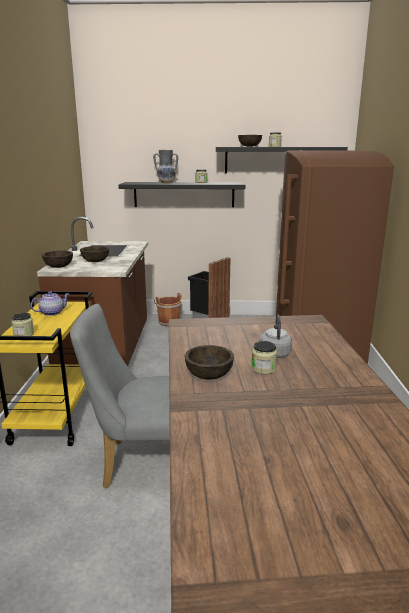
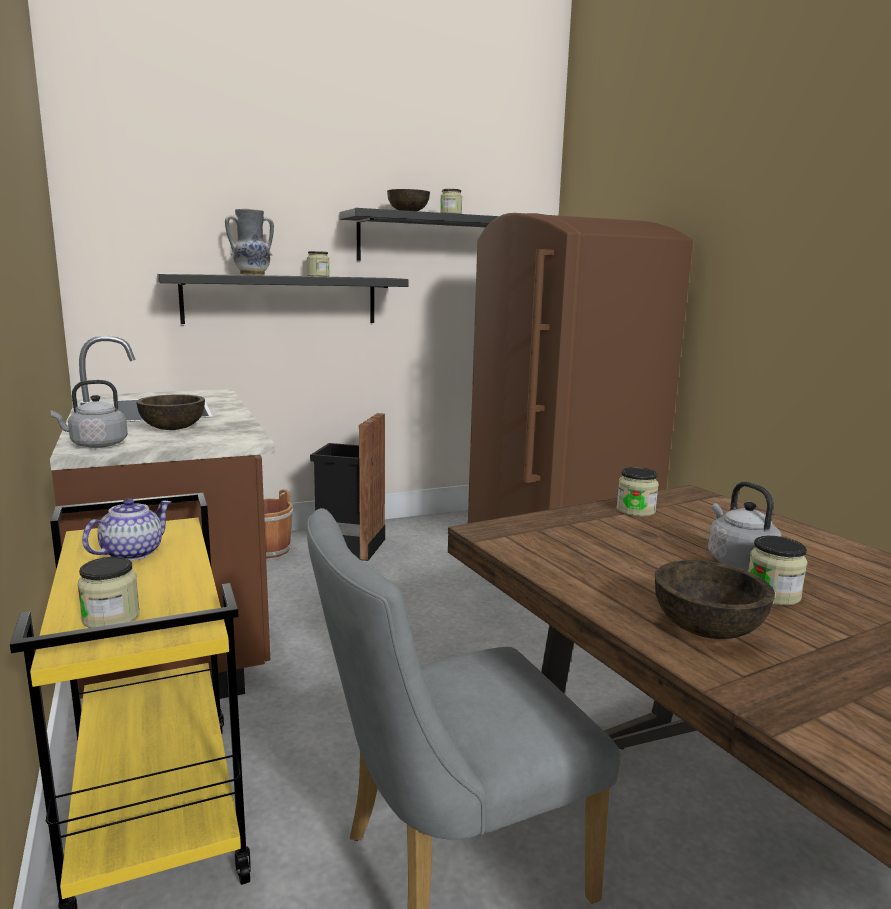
camera: 25 degrees left, 5 degrees down
brown bowl [42,250,73,268] -> grey kettle [50,380,128,448]
none -> jar [617,467,659,517]

